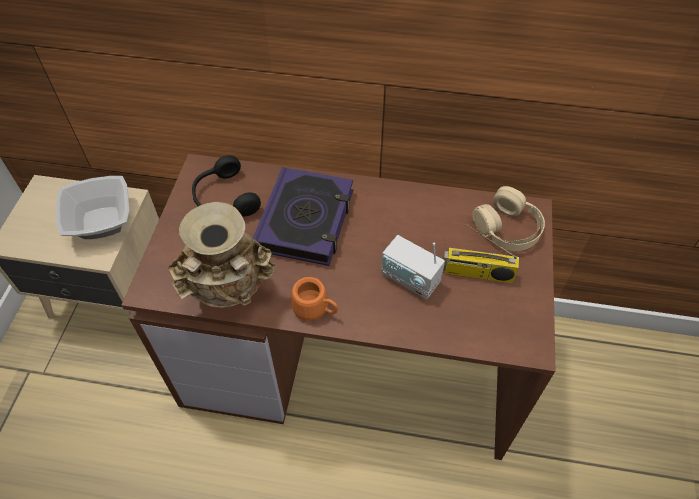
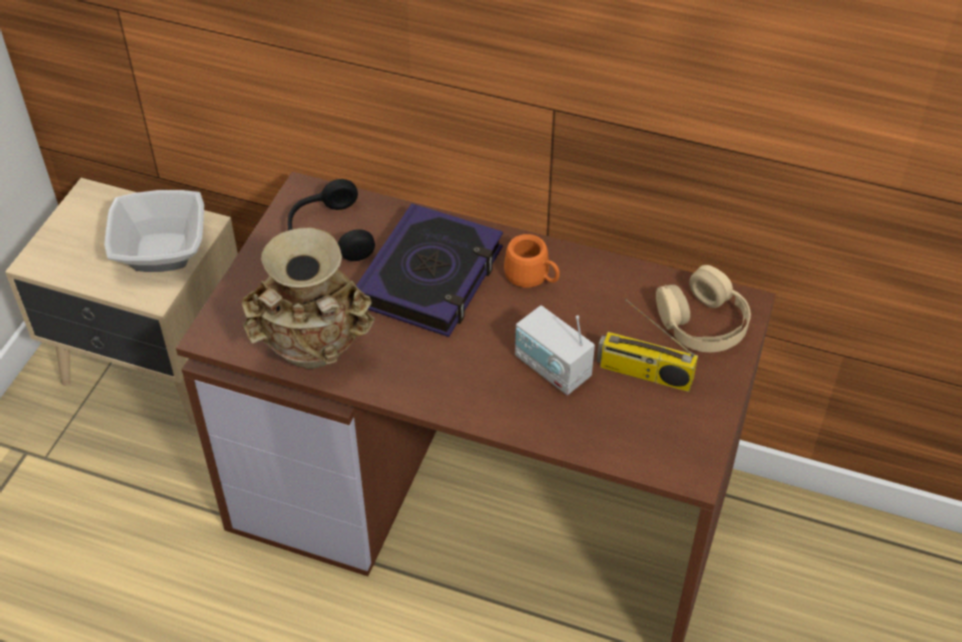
camera: 10 degrees right, 5 degrees down
orange mug [291,277,338,321] -> orange mug moved to [504,234,560,288]

